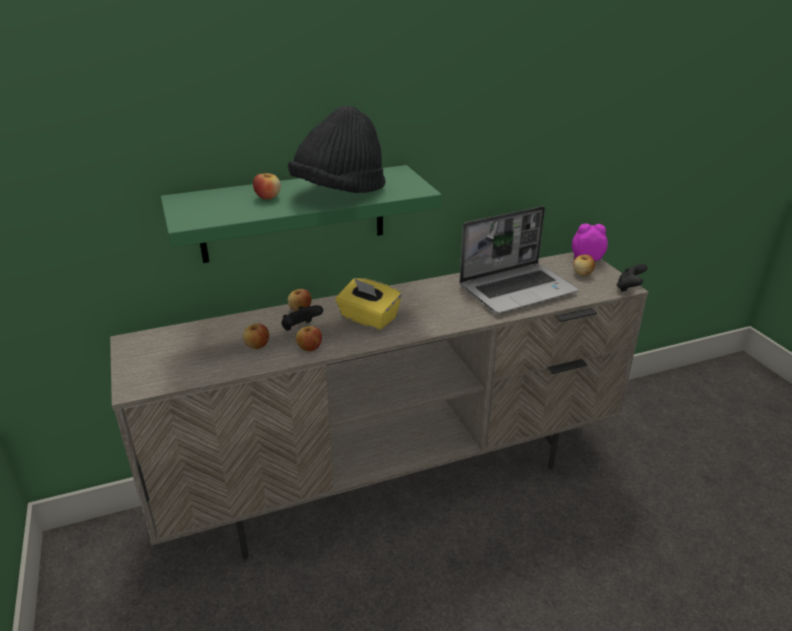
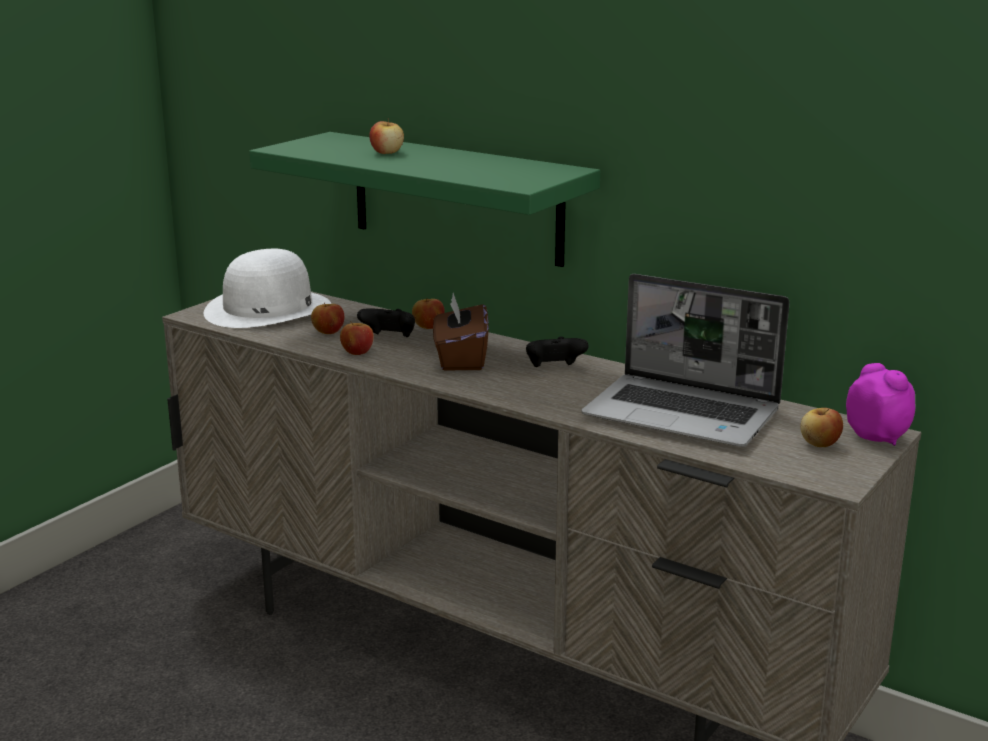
camera: 55 degrees right, 10 degrees down
black hat [288,106,386,193] -> none
yellow tissue box [335,278,402,330] -> brown tissue box [433,293,489,370]
black game controller [617,264,647,292] -> black game controller moved to [526,336,589,367]
none -> white hat [204,249,331,328]

